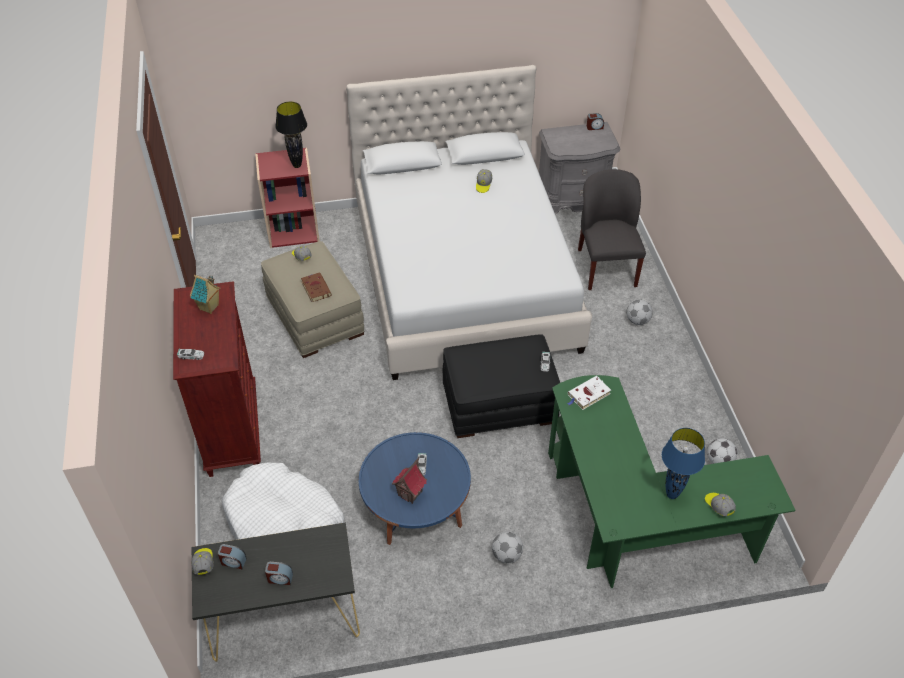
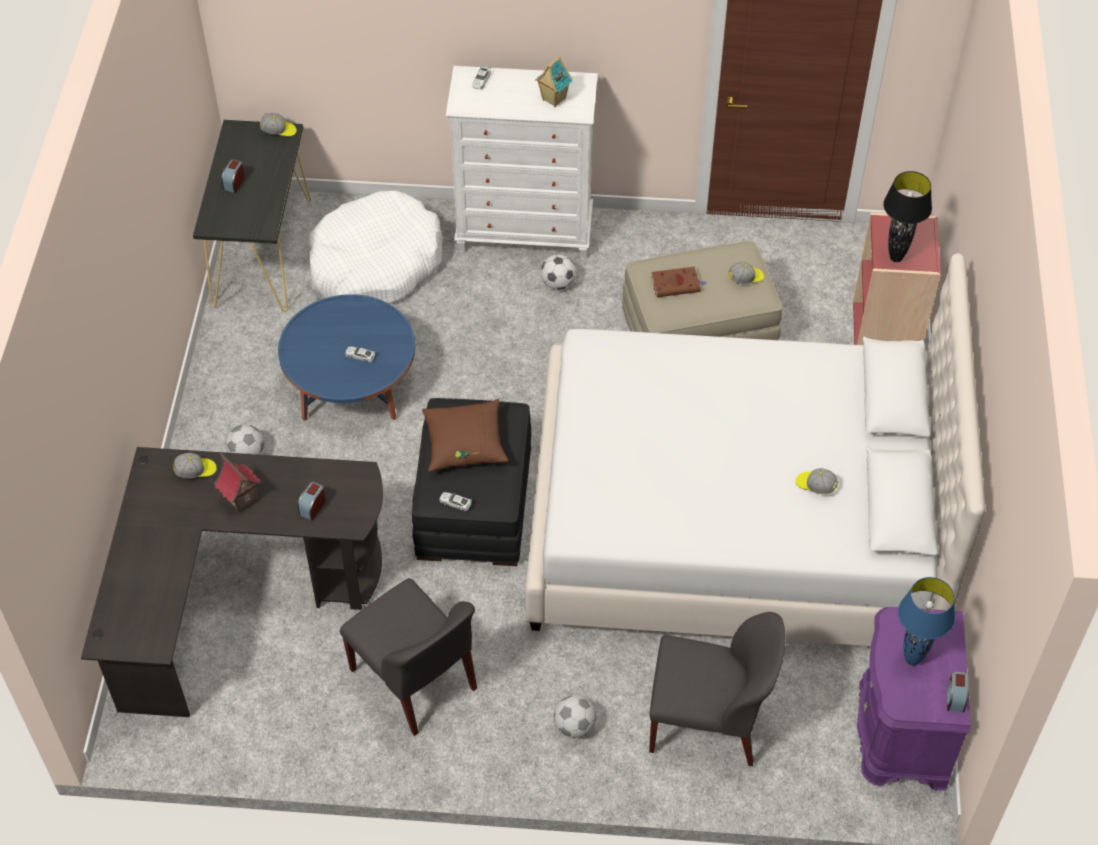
camera: 105 degrees right, 5 degrees up
red dresser [173,281,261,477] -> white dresser [446,66,598,259]
alarm clock [218,544,247,569] -> alarm clock moved to [298,481,326,520]
toy house [392,458,427,504] -> toy house moved to [214,452,261,513]
grey nightstand [539,122,620,214] -> purple nightstand [857,607,971,791]
green desk [548,375,796,588] -> black desk [81,447,383,717]
white book [567,376,611,410] -> none
blue table lamp [662,428,705,499] -> blue table lamp moved to [898,577,955,666]
cap [705,493,736,516] -> cap moved to [173,453,217,478]
football [707,438,737,464] -> football moved to [541,254,576,290]
none -> grey chair [340,578,477,736]
none -> brown pillow [422,399,508,472]

